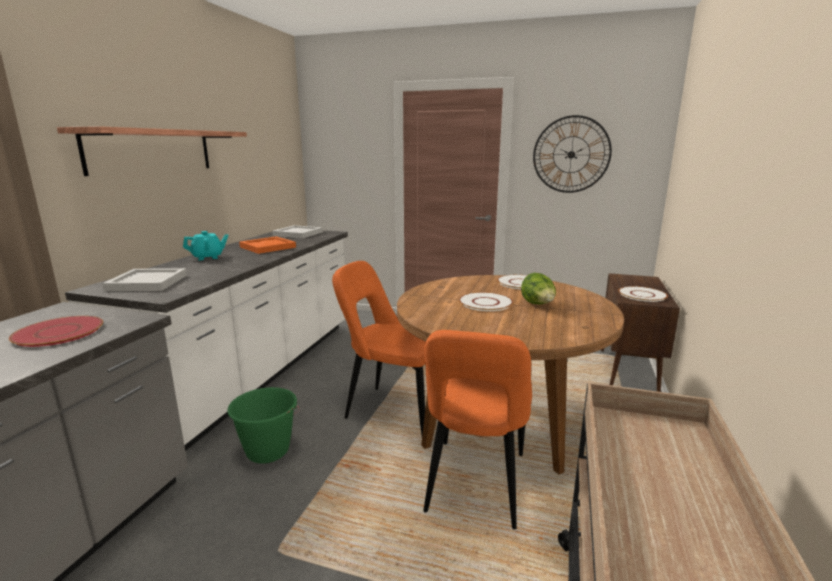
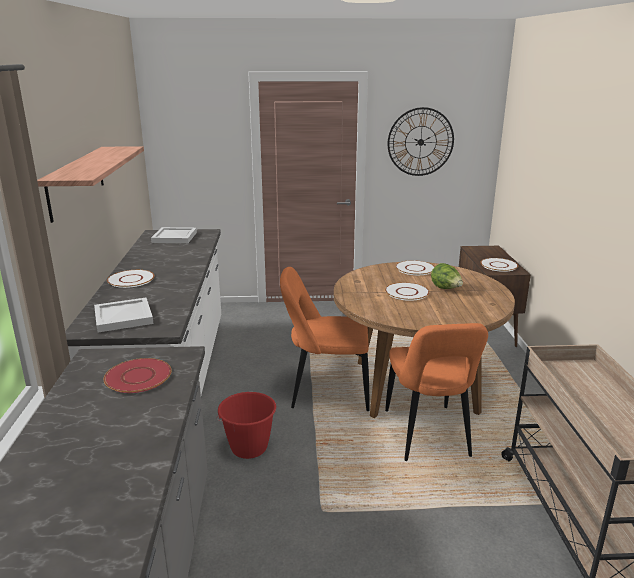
camera: 20 degrees left, 5 degrees up
turquoise teapot [183,231,228,260] -> white plate [107,270,155,288]
green bucket [227,387,300,464] -> red bucket [217,392,276,459]
orange tray [239,236,296,254] -> none

